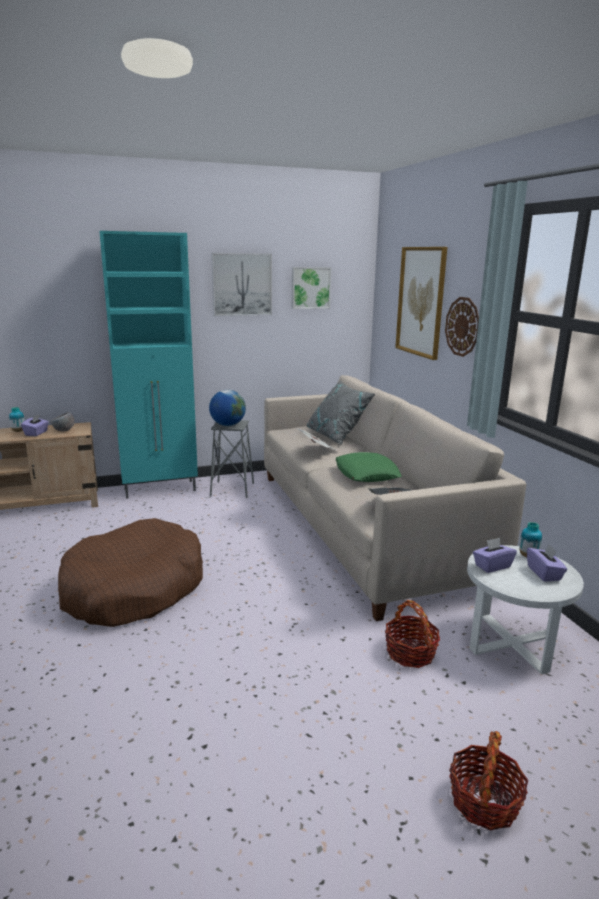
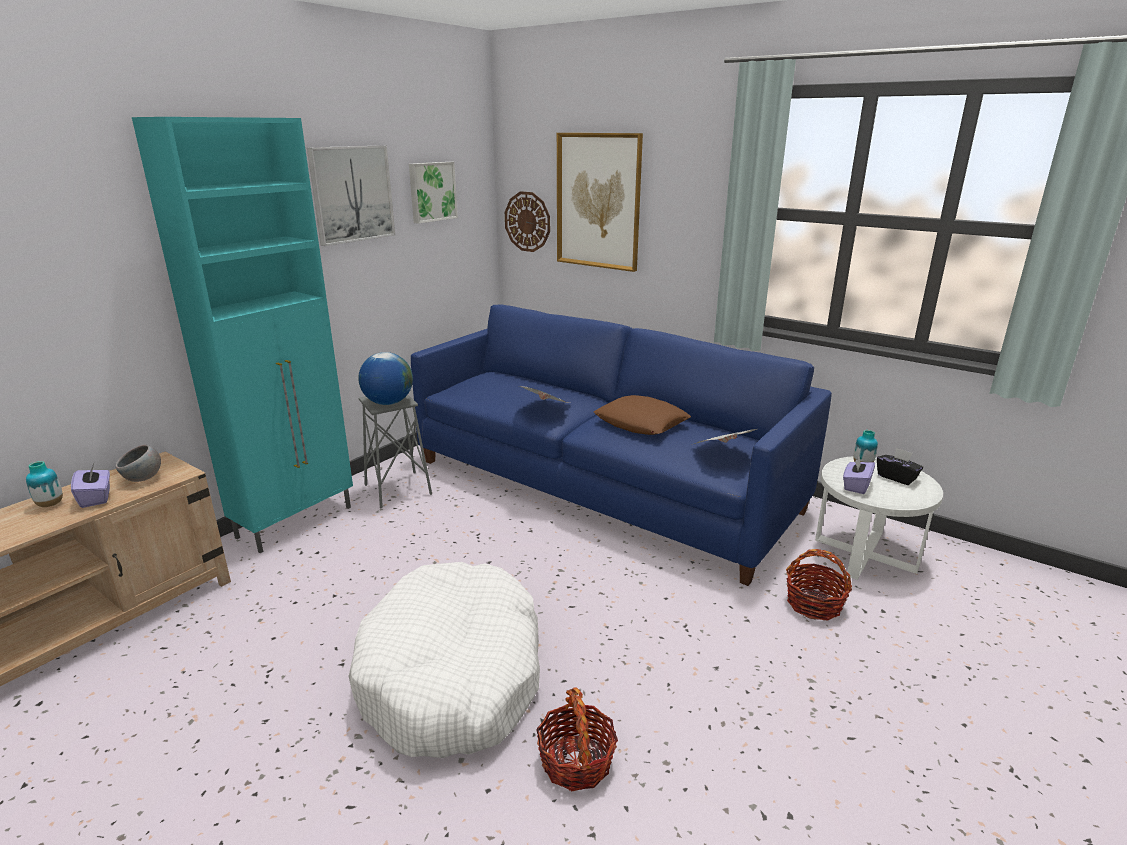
camera: 35 degrees left, 5 degrees up
brown dog bed [58,518,203,627] -> white dog bed [348,562,540,758]
beige sofa [264,375,526,621] -> blue sofa [411,304,832,586]
grey pillow [307,381,375,445] -> none
green pillow [336,452,402,482] -> brown pillow [594,395,691,435]
wall clock [445,297,479,357] -> wall clock moved to [505,191,550,252]
basket [449,731,529,831] -> basket moved to [536,687,618,791]
purple tissue box [527,544,567,582] -> black tissue box [877,447,923,485]

